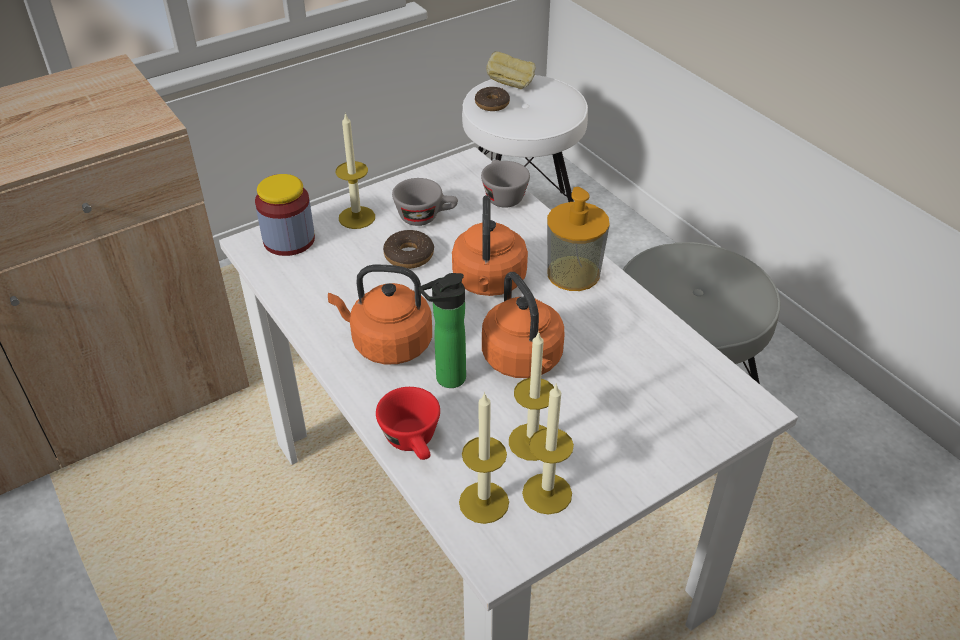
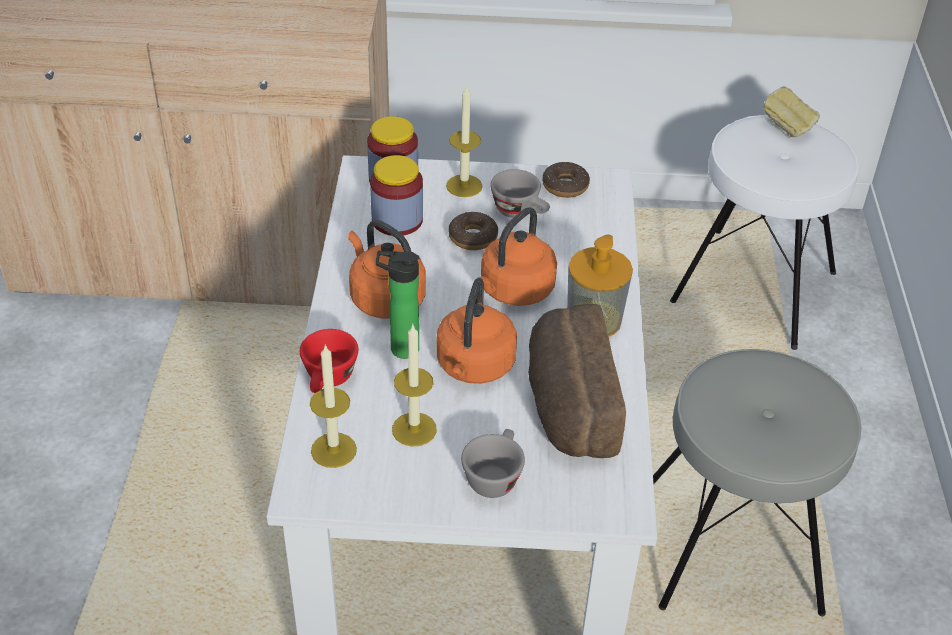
camera: 35 degrees right, 0 degrees up
donut [475,87,510,111] -> donut moved to [542,162,590,198]
grey cup [481,160,530,208] -> grey cup moved to [461,429,525,498]
candle [522,385,574,515] -> none
none -> jar [370,155,423,236]
none -> bread [528,304,626,458]

